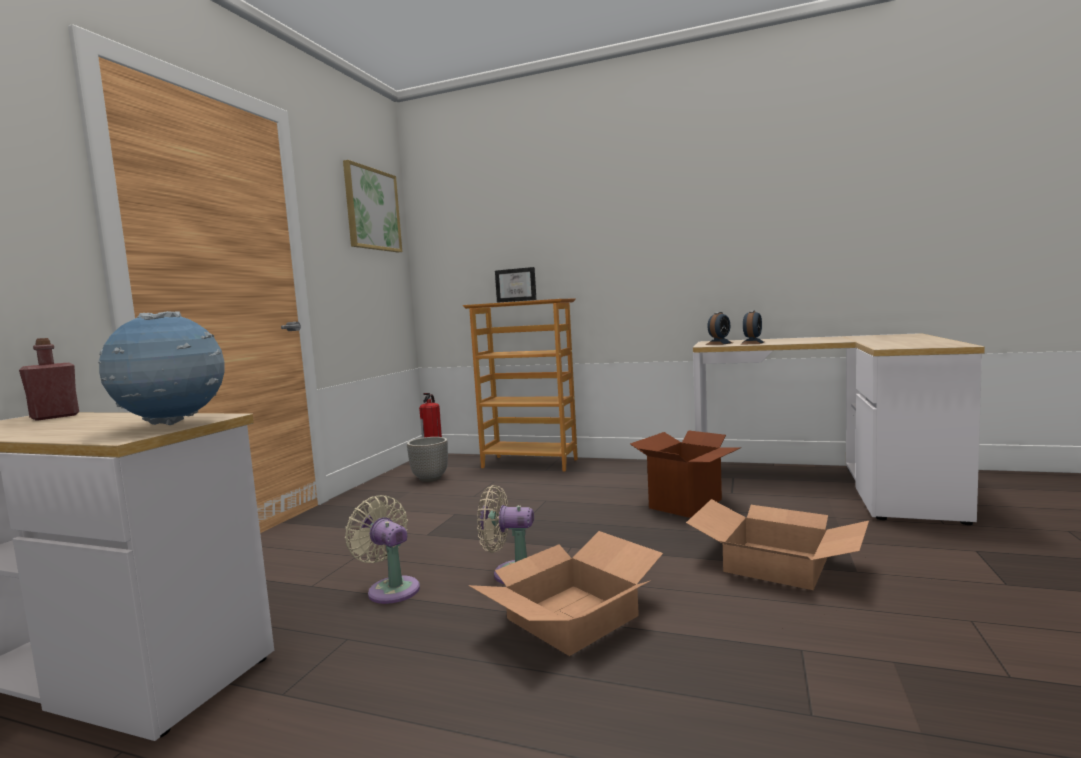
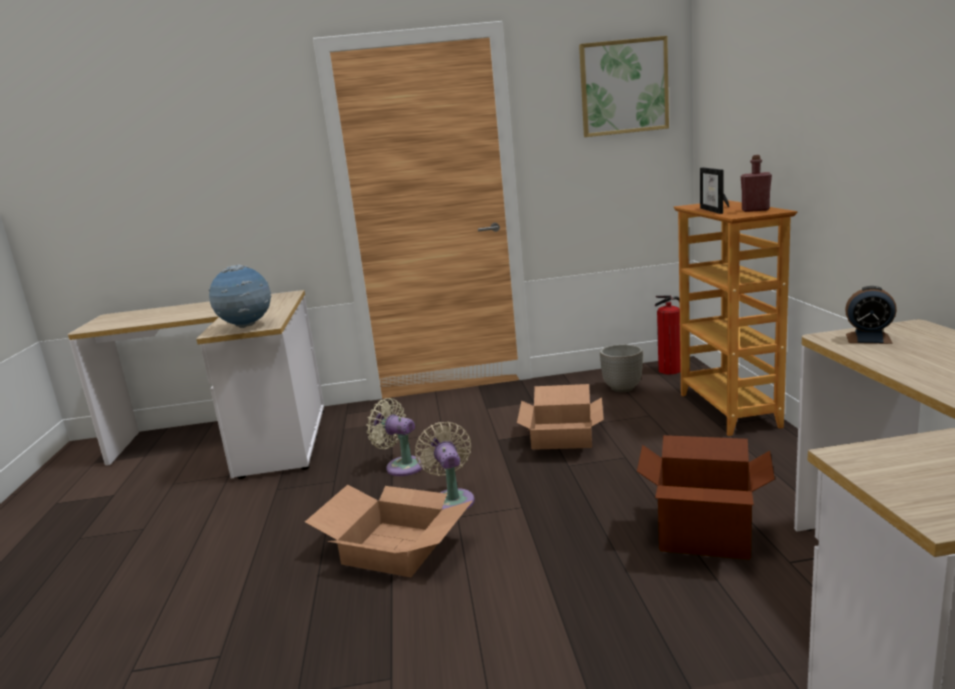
camera: 65 degrees right, 10 degrees up
red bottle [19,338,79,421] -> red bottle moved to [741,155,772,212]
beige fan [345,495,420,604] -> beige fan turned 75 degrees counterclockwise [366,398,423,476]
cardboard box [686,499,869,590] -> cardboard box moved to [517,384,604,450]
alarm clock [741,310,764,344] -> none

